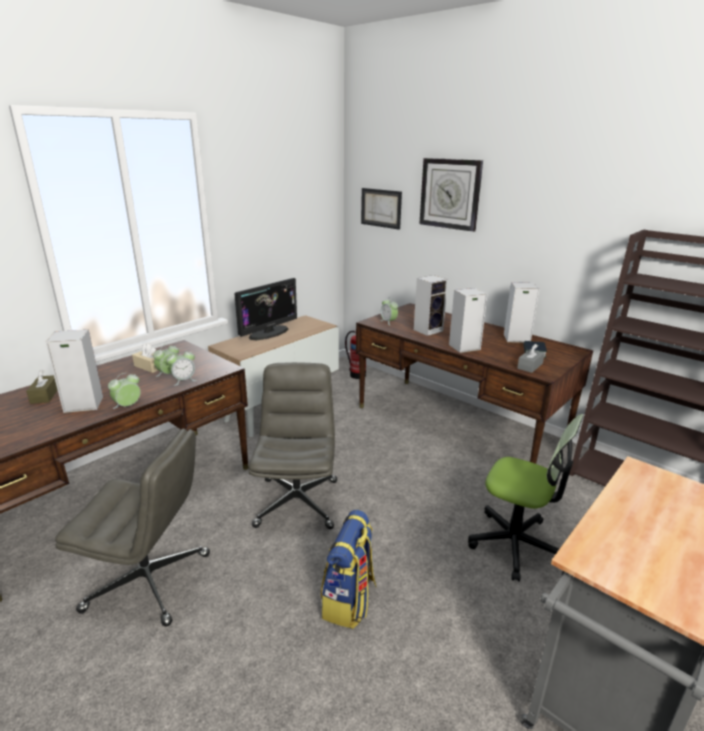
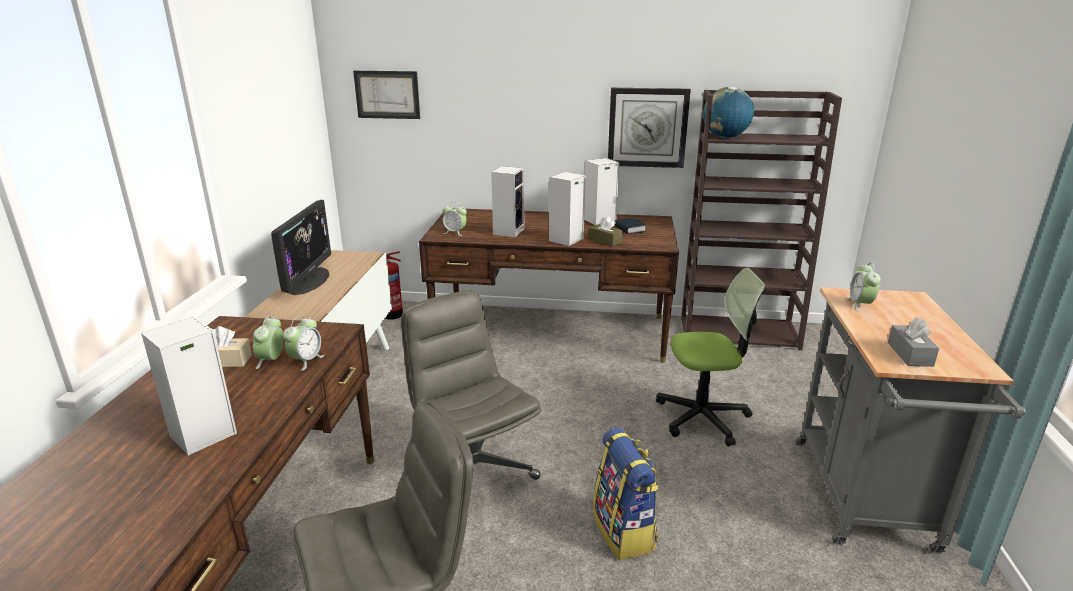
camera: 35 degrees left, 0 degrees up
brown tissue box [26,370,58,404] -> brown tissue box moved to [589,216,623,247]
alarm clock [108,373,141,409] -> alarm clock moved to [847,262,881,311]
wall clock [419,158,483,232] -> wall clock moved to [608,88,691,168]
grey tissue box [517,344,545,373] -> grey tissue box moved to [888,317,939,367]
none -> globe [703,87,754,138]

